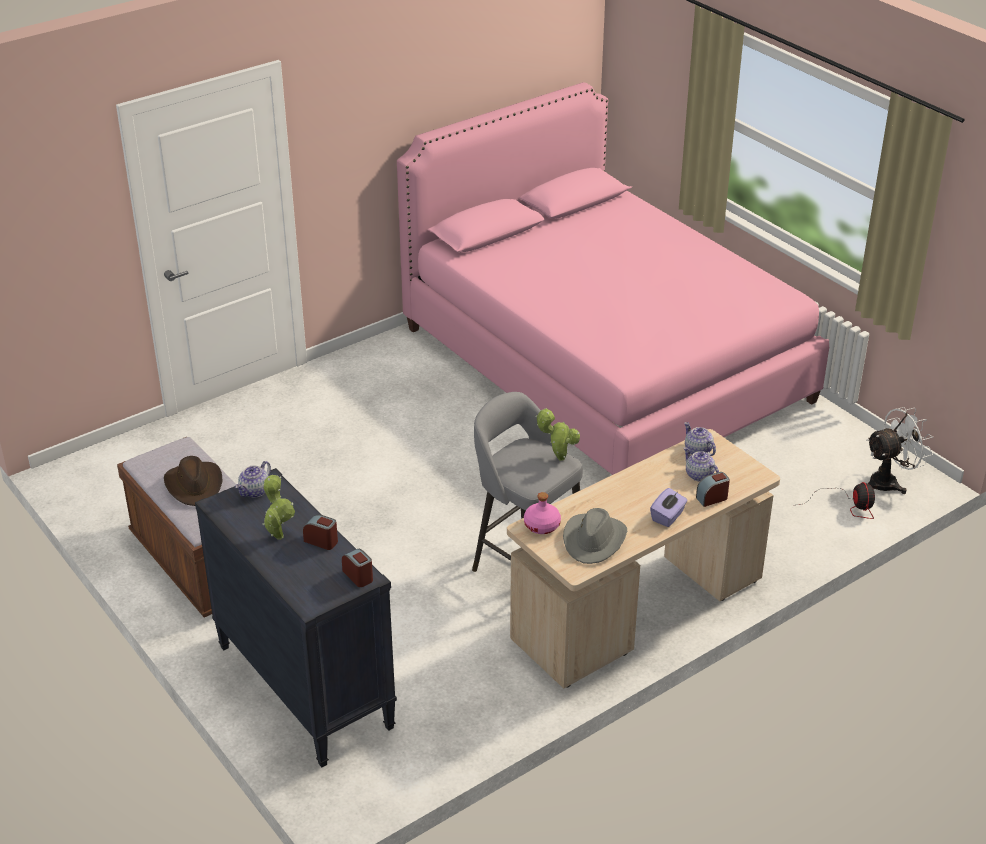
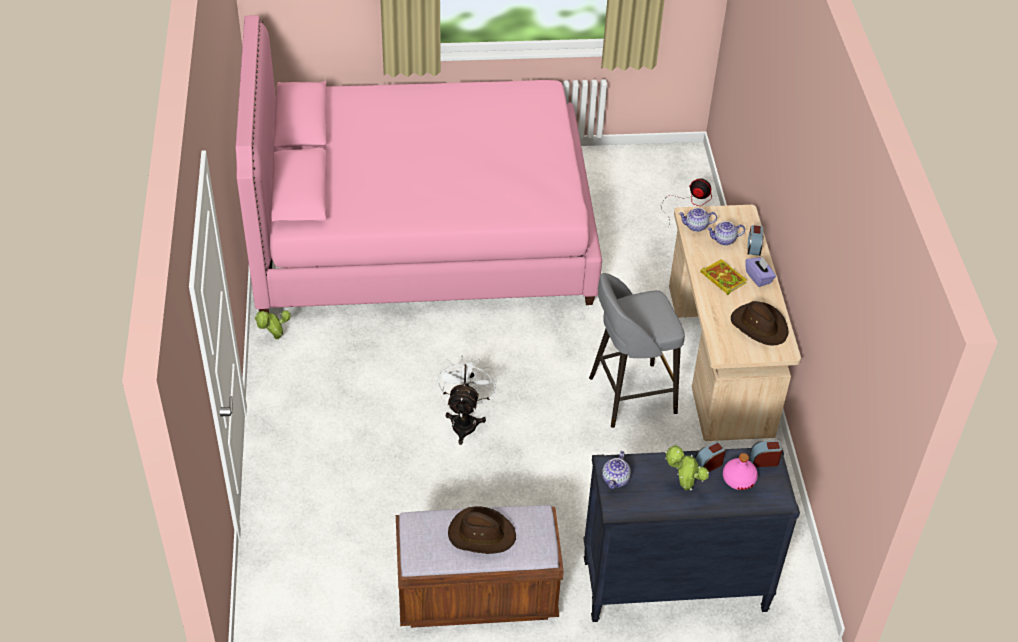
camera: 60 degrees left, 10 degrees up
teapot [235,461,271,498] -> teapot turned 45 degrees clockwise [602,451,631,489]
pink bottle [524,492,561,534] -> pink bottle moved to [723,453,758,490]
potted plant [536,408,580,461] -> potted plant moved to [255,311,291,339]
grey hat [563,508,627,564] -> brown hat [731,301,788,346]
white fan [866,407,933,494] -> white fan moved to [437,356,497,445]
none -> book [700,259,747,295]

